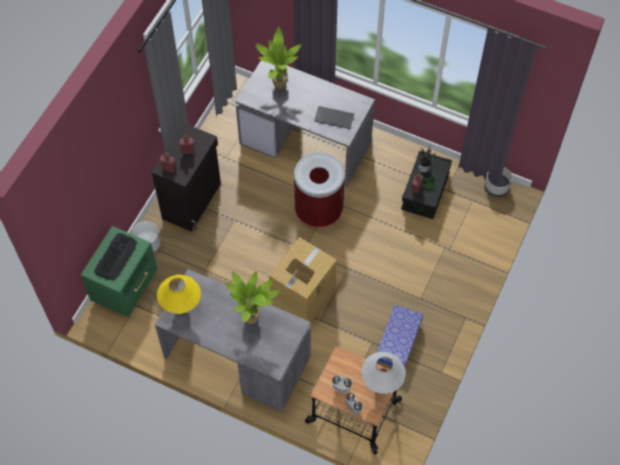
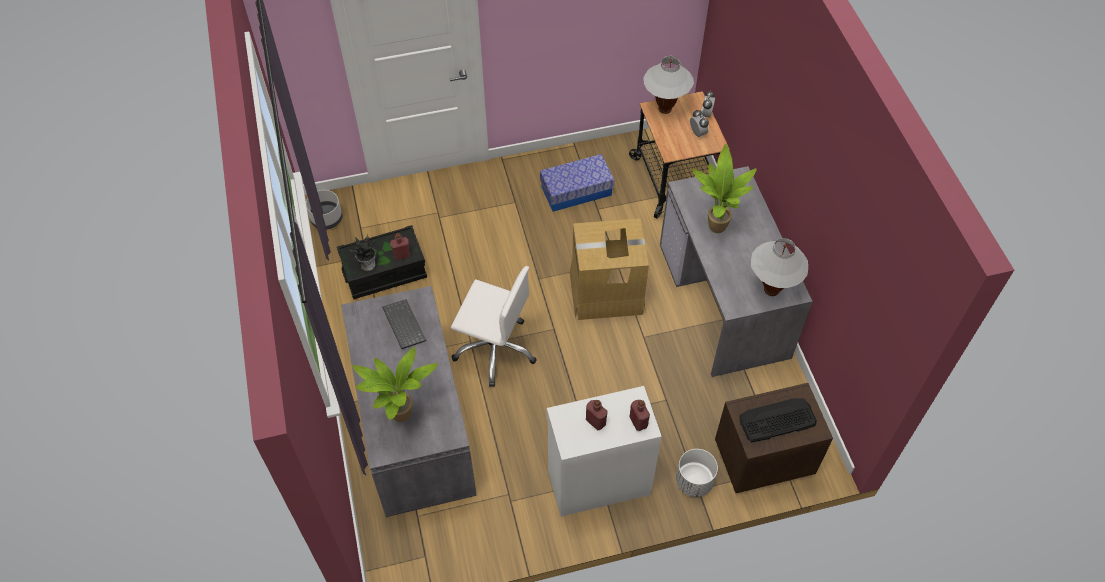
camera: 130 degrees left, 5 degrees down
green nightstand [81,226,157,317] -> brown nightstand [715,383,833,493]
black cabinet [152,123,221,231] -> white cabinet [547,386,662,517]
yellow table lamp [157,274,201,314] -> white table lamp [751,238,808,296]
trash can [294,152,345,228] -> white office chair [451,266,537,387]

